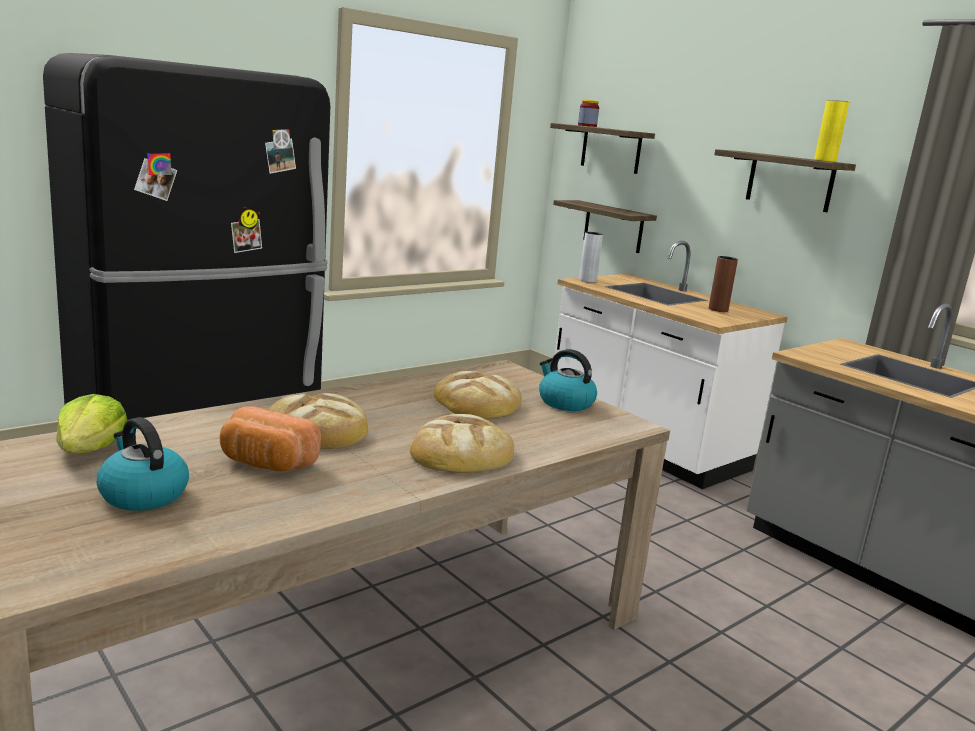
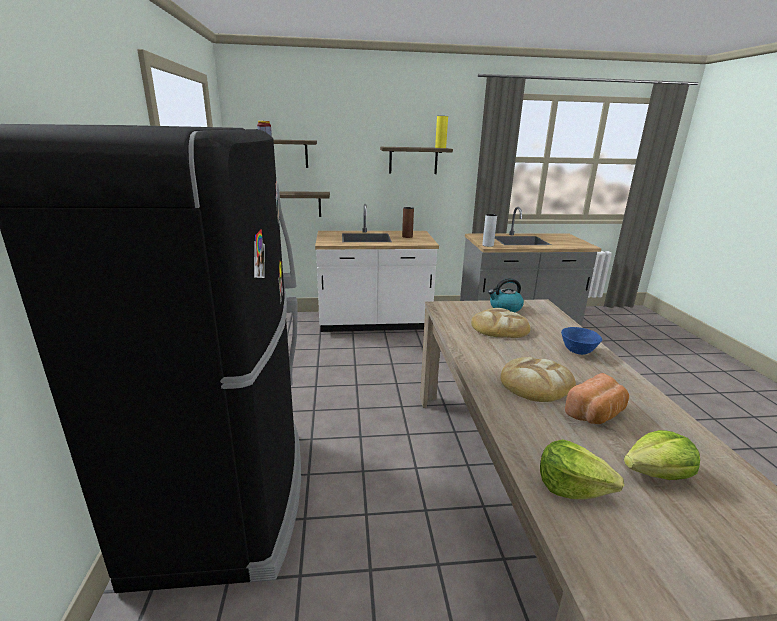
camera: 55 degrees left, 5 degrees up
kettle [97,417,189,511] -> lettuce [624,430,700,480]
bread [410,414,514,473] -> blue bowl [561,327,602,355]
grey vase [579,232,603,283] -> grey vase moved to [482,214,497,247]

